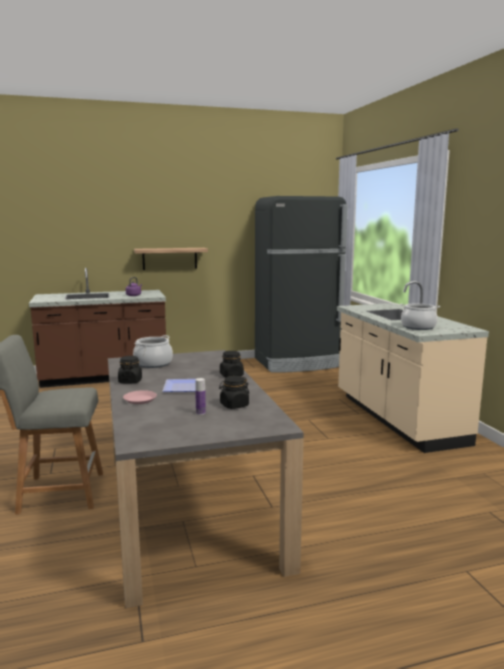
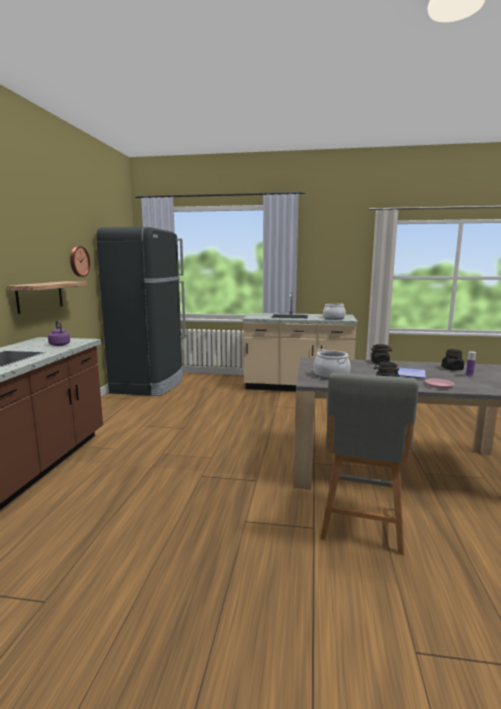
camera: 65 degrees left, 0 degrees up
none -> wall clock [70,246,90,277]

